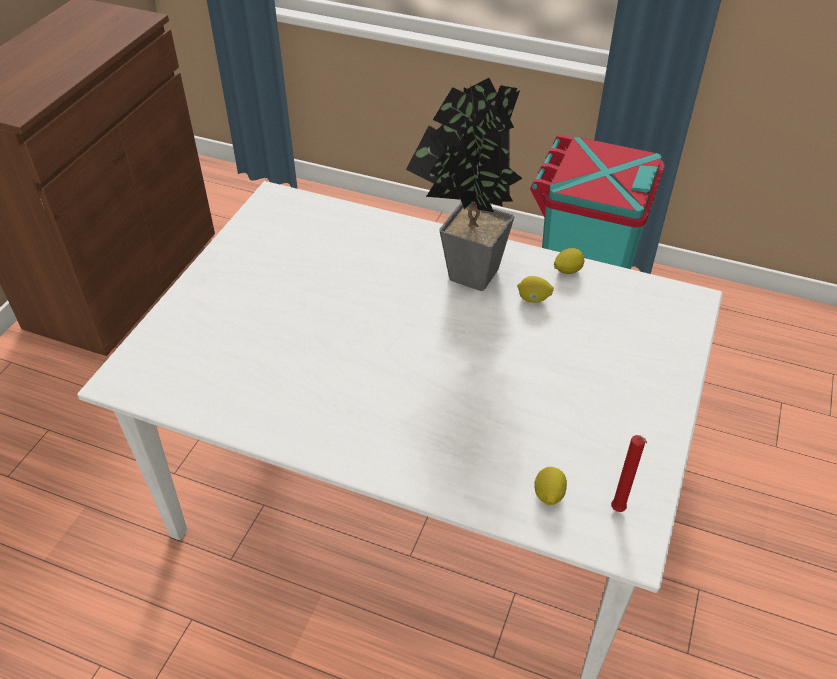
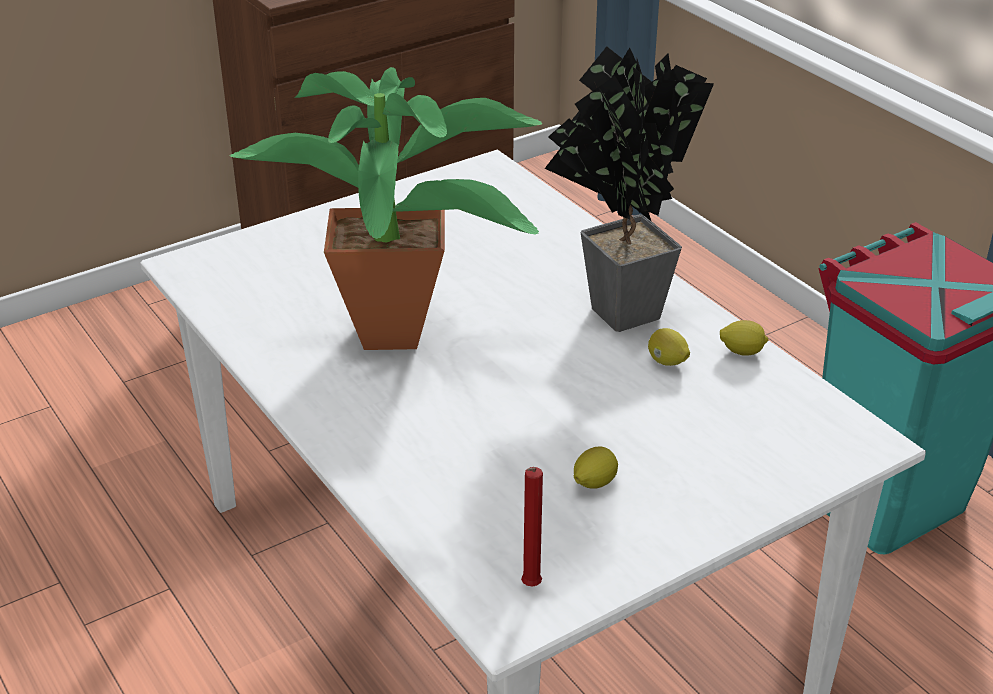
camera: 35 degrees right, 10 degrees down
lemon [534,467,567,506] -> lemon moved to [574,446,618,489]
none -> potted plant [230,67,542,350]

